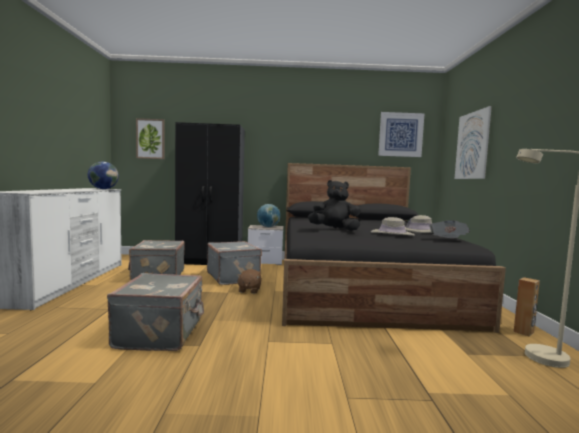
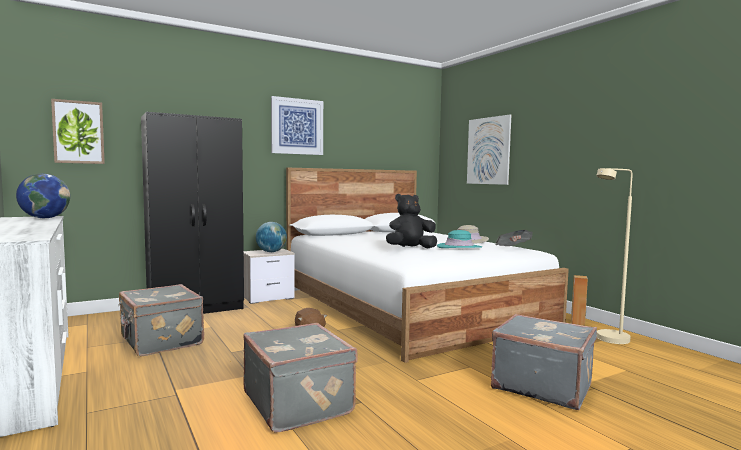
camera: 30 degrees left, 0 degrees up
grey suitcase [207,241,262,285] -> grey suitcase moved to [491,314,597,410]
black bed [282,163,506,333] -> white bed [286,168,569,363]
beige hat [371,217,415,236] -> turquoise hat [437,230,482,248]
picture [378,112,425,157] -> picture moved to [271,96,323,155]

